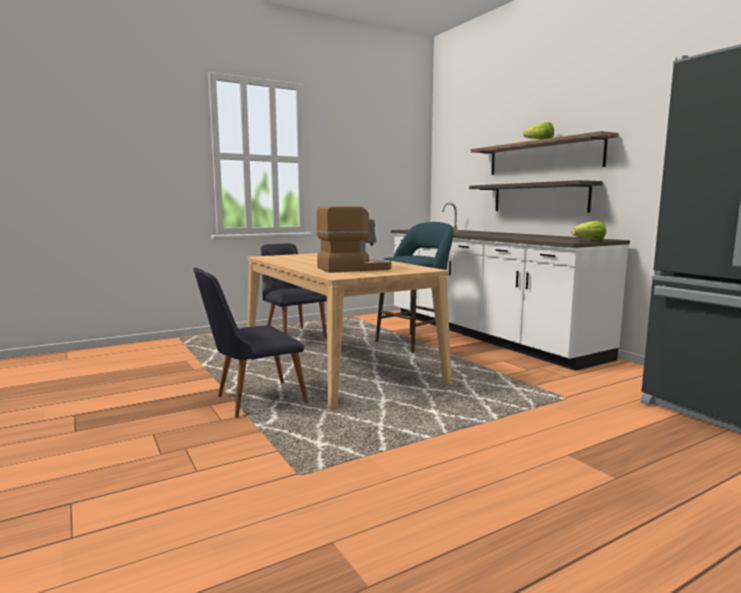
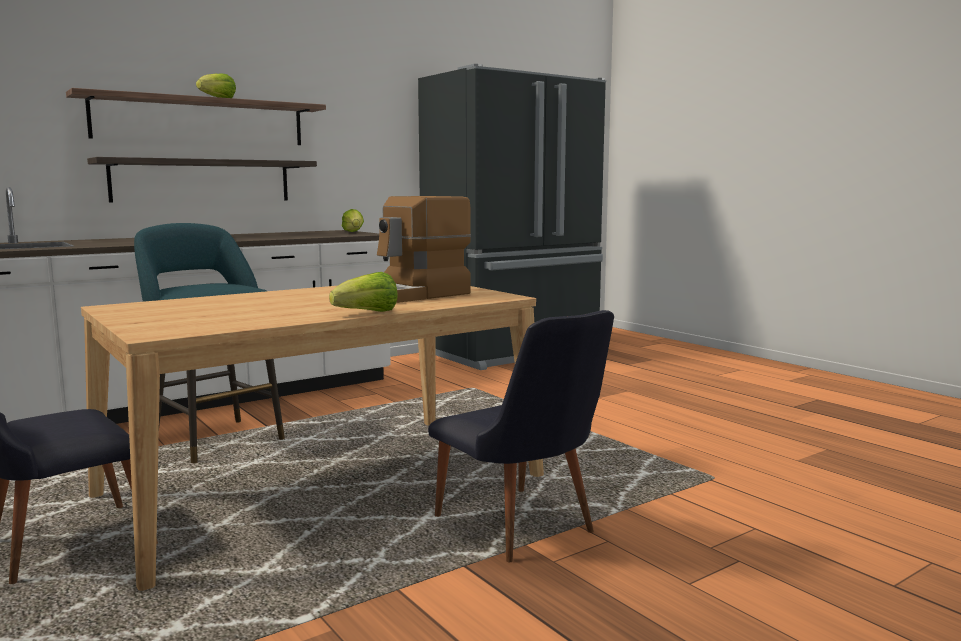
camera: 95 degrees left, 0 degrees up
coffee machine [316,206,392,273] -> coffee machine turned 105 degrees counterclockwise [377,196,471,303]
none -> lettuce [329,272,398,312]

